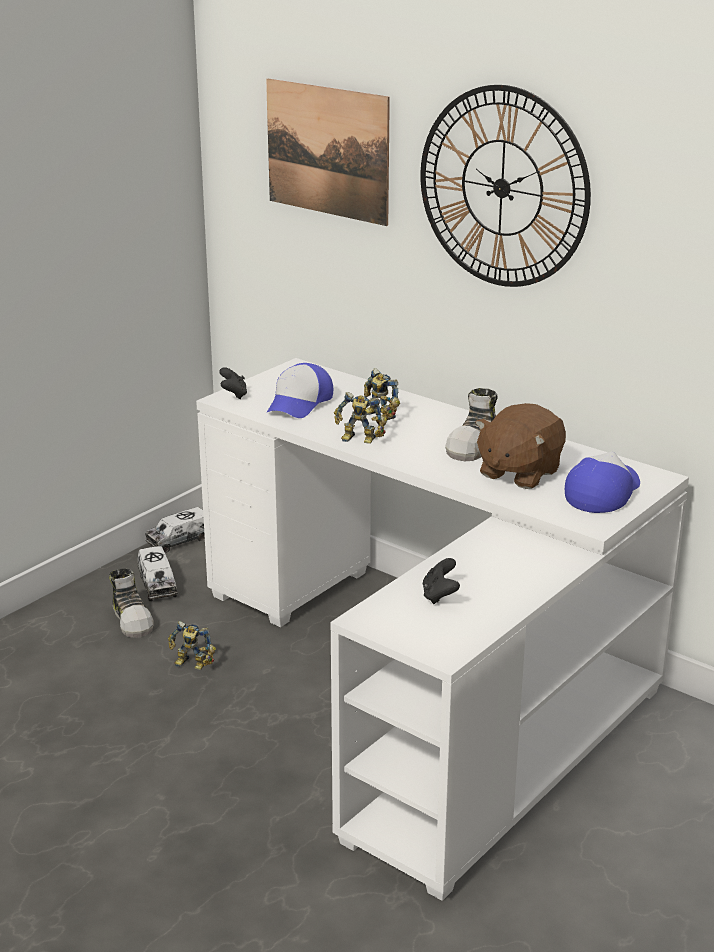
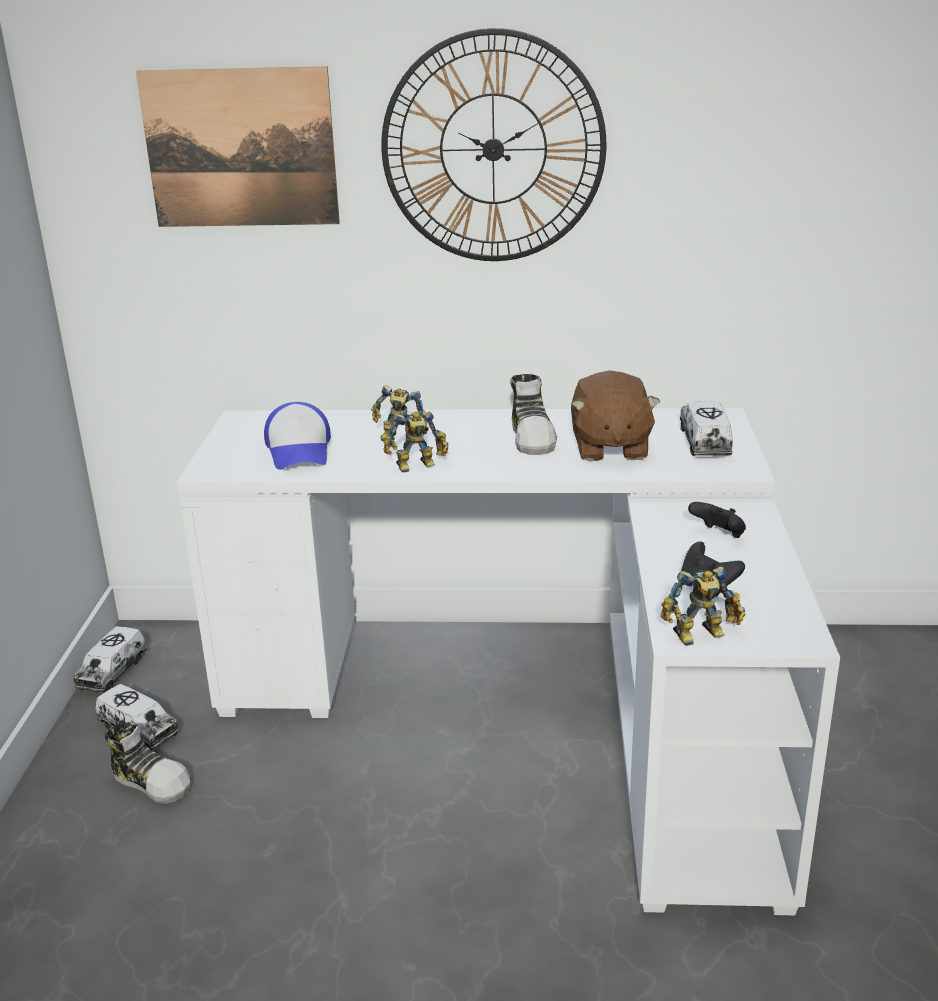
camera: 35 degrees left, 0 degrees up
toy robot [168,621,216,670] -> toy robot moved to [661,566,746,646]
black game controller [219,367,247,399] -> black game controller moved to [688,502,746,538]
cap [565,452,640,513] -> toy truck [680,401,733,456]

